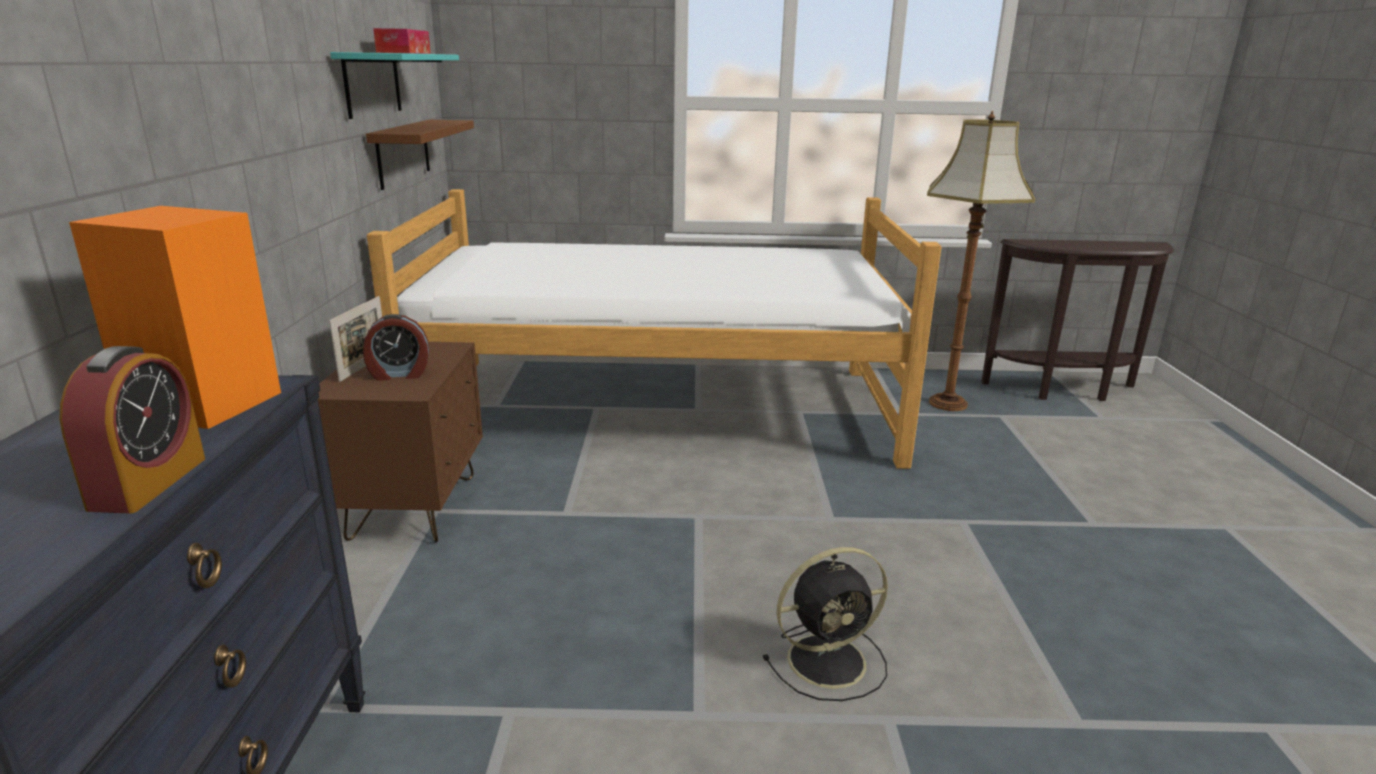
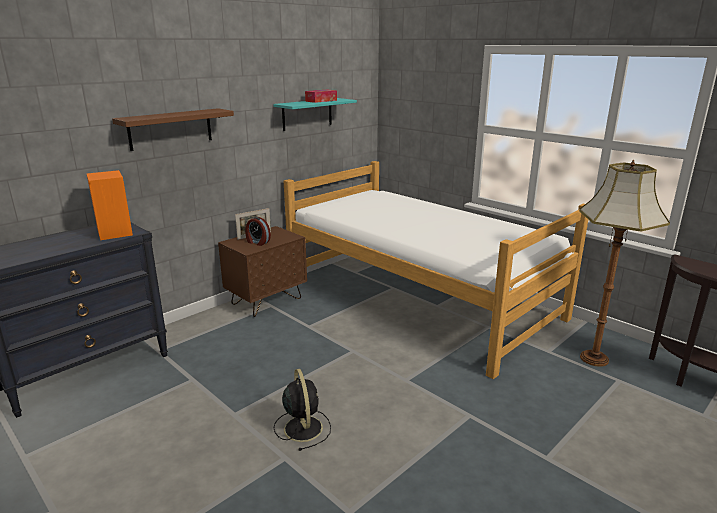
camera: 45 degrees right, 0 degrees up
alarm clock [59,346,205,513] -> none
brown shelf [366,120,474,190] -> brown shelf moved to [112,108,234,151]
black fan [763,547,888,701] -> black fan turned 135 degrees counterclockwise [274,369,331,451]

